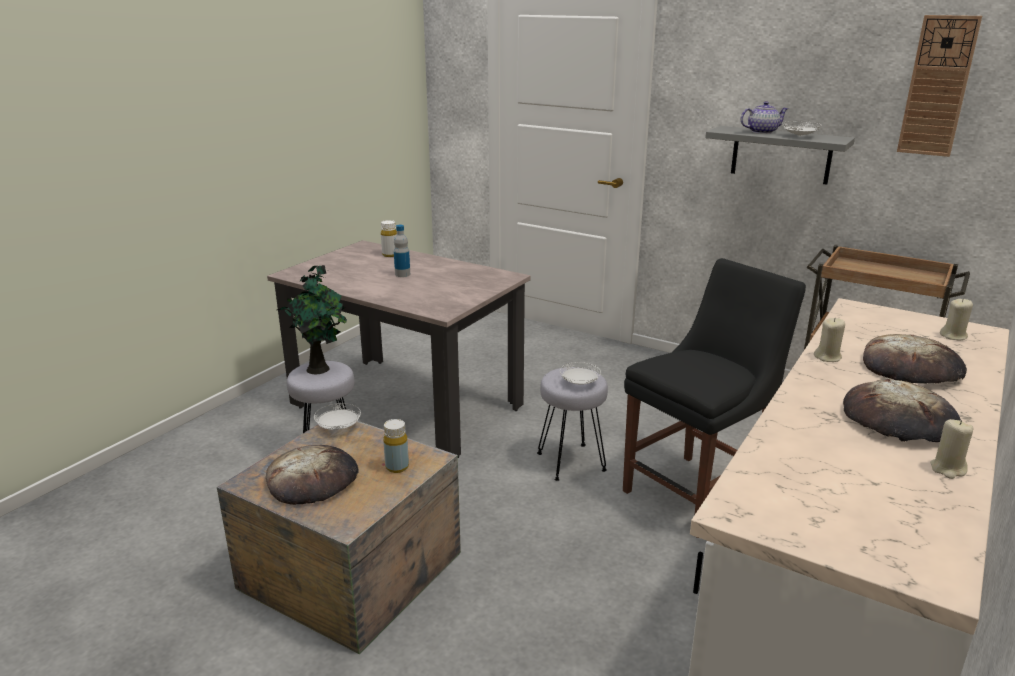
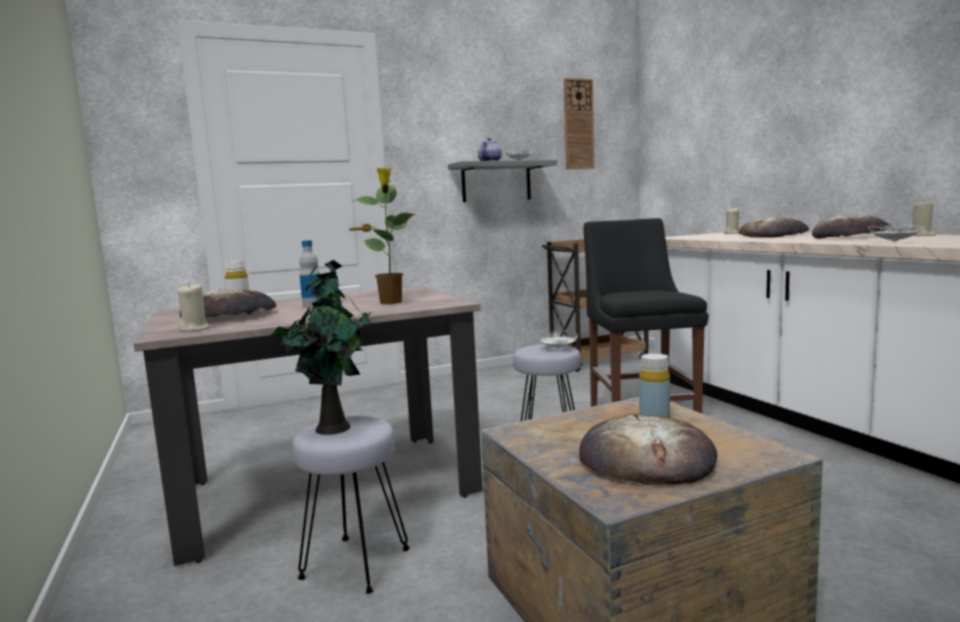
camera: 55 degrees left, 15 degrees down
white plate [314,403,361,430] -> white plate moved to [868,225,924,242]
beige candle [814,318,845,362] -> beige candle moved to [177,283,209,332]
none -> bread [180,288,276,318]
none -> potted plant [354,168,416,304]

